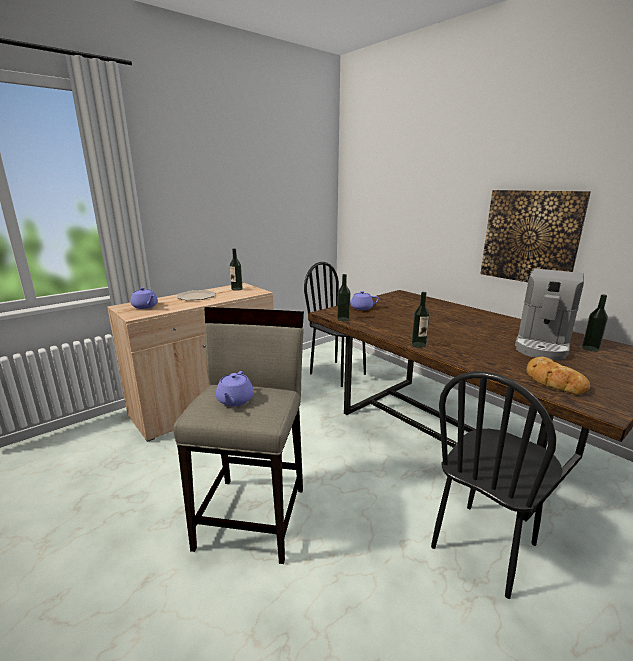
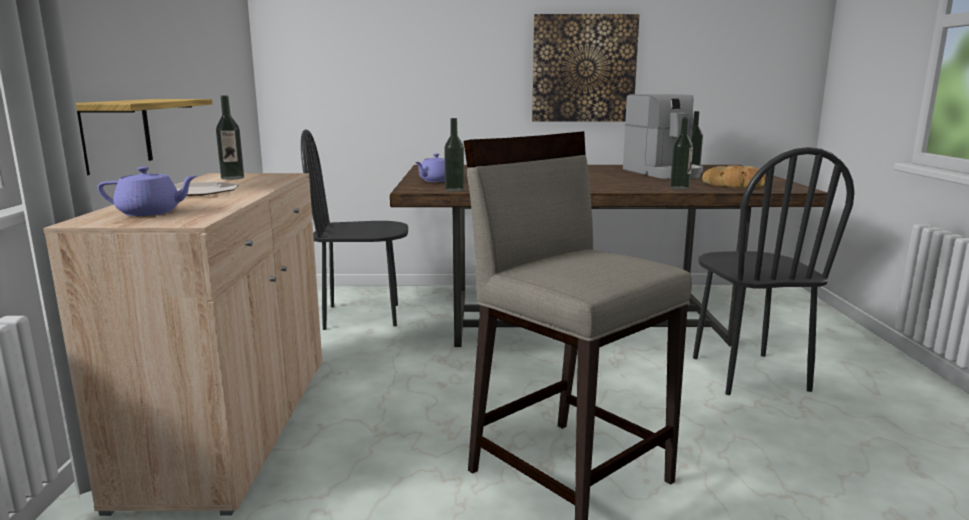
camera: 50 degrees left, 5 degrees down
purple teapot [216,371,254,406] -> none
bottle [411,292,430,348] -> bottle moved to [670,117,693,190]
none -> shelf [76,99,212,175]

